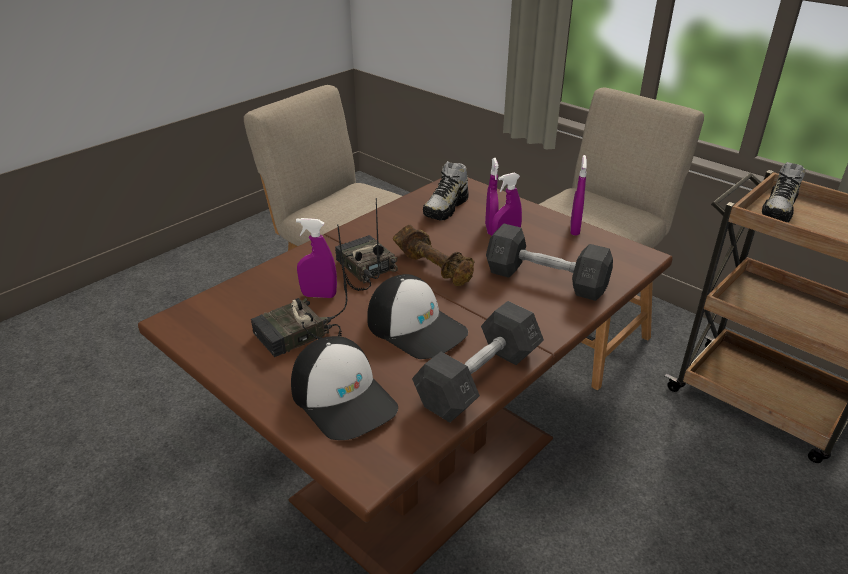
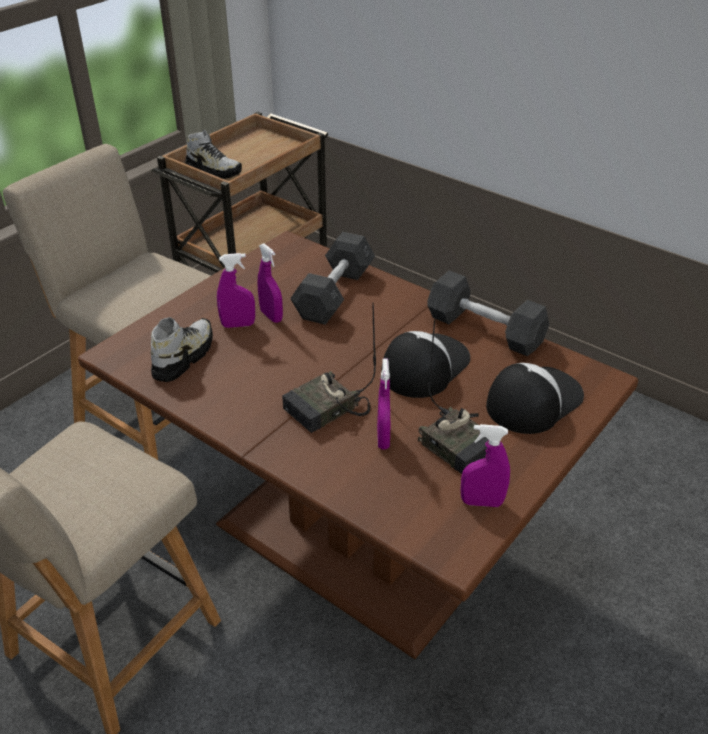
camera: 95 degrees left, 5 degrees up
brown dumbbell [393,225,474,286] -> none
shoe [423,161,469,220] -> shoe turned 90 degrees counterclockwise [150,317,213,382]
purple spray bottle [570,155,587,236] -> purple spray bottle moved to [461,424,510,507]

